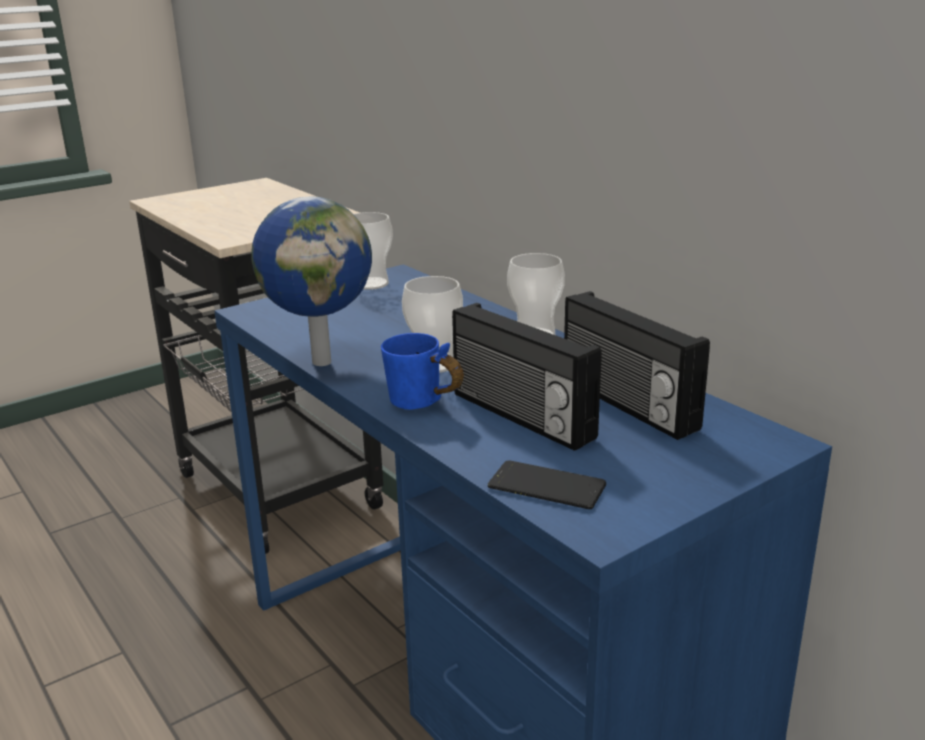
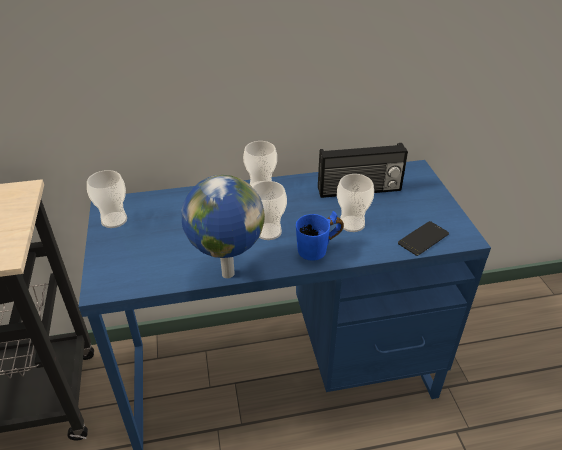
camera: 65 degrees left, 15 degrees up
radio [452,303,602,451] -> cup [337,174,374,232]

